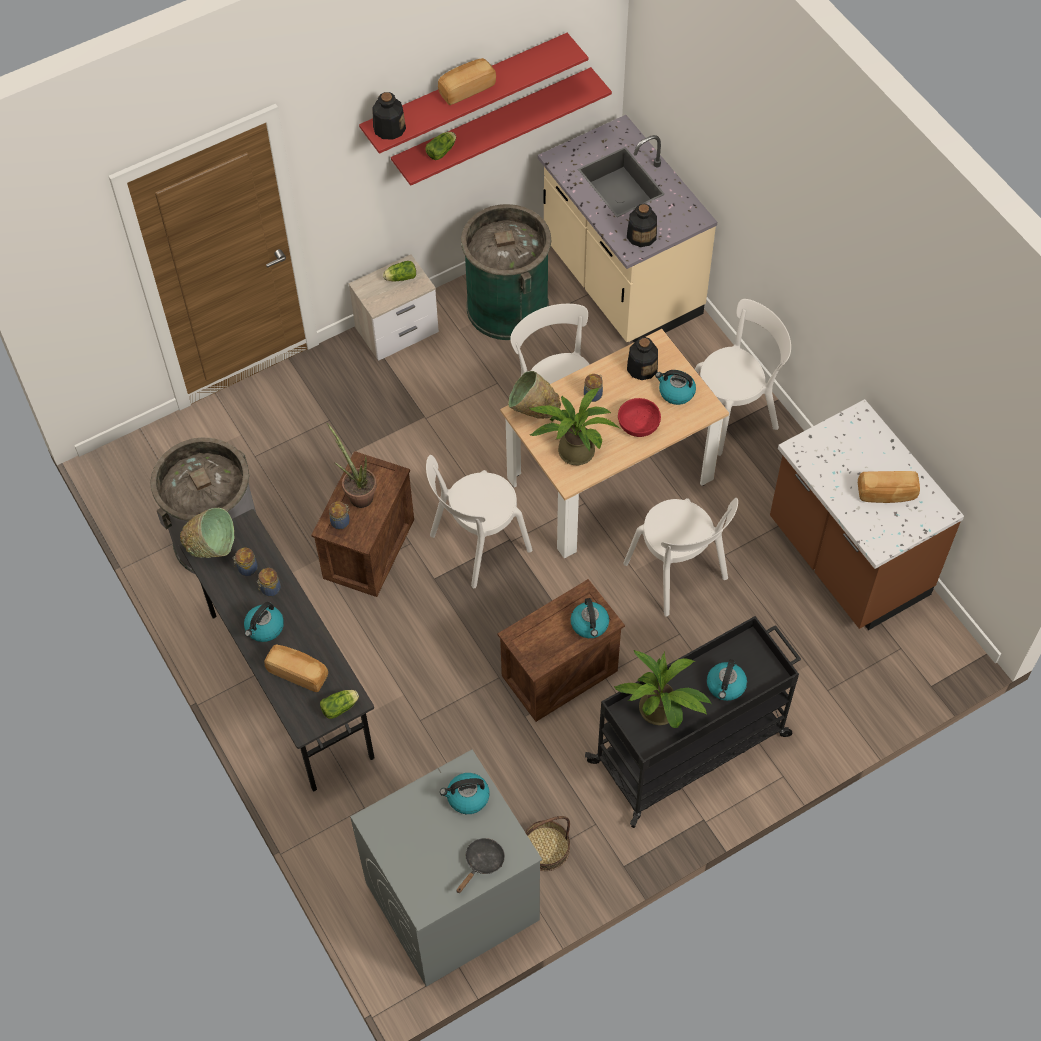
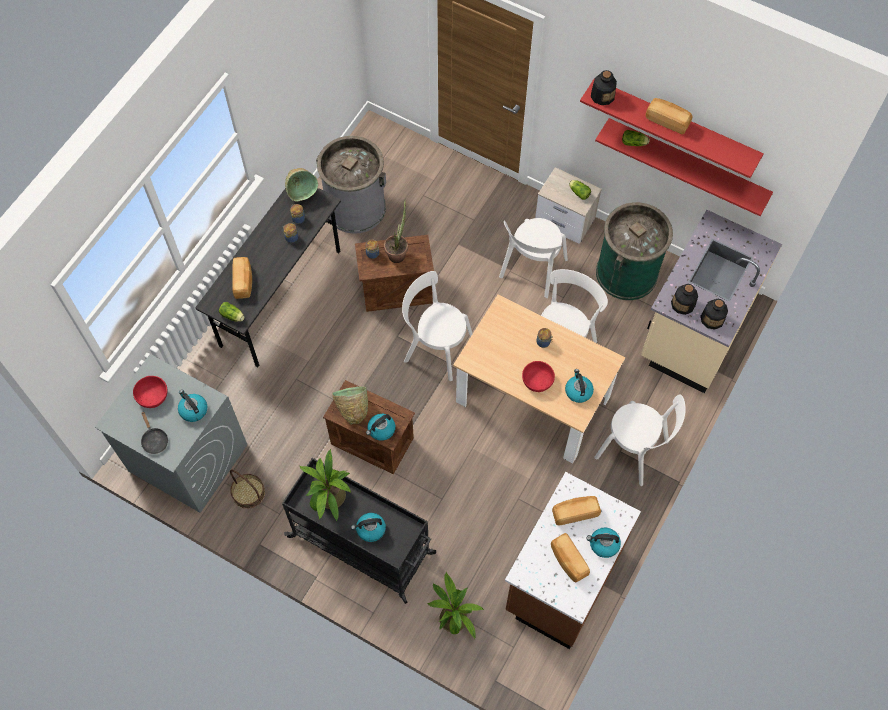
camera: 60 degrees right, 5 degrees up
kettle [244,602,284,642] -> kettle moved to [587,528,621,558]
black frying pan [457,838,505,893] -> black frying pan turned 60 degrees clockwise [141,411,168,454]
green bowl [508,371,561,419] -> green bowl moved to [332,386,368,424]
potted plant [530,388,619,465] -> potted plant moved to [427,572,484,639]
white chair [623,498,738,617] -> white chair moved to [499,218,568,298]
bottle [627,337,658,380] -> bottle moved to [700,299,728,330]
none -> red bowl [133,376,168,408]
none -> bread [552,496,601,526]

